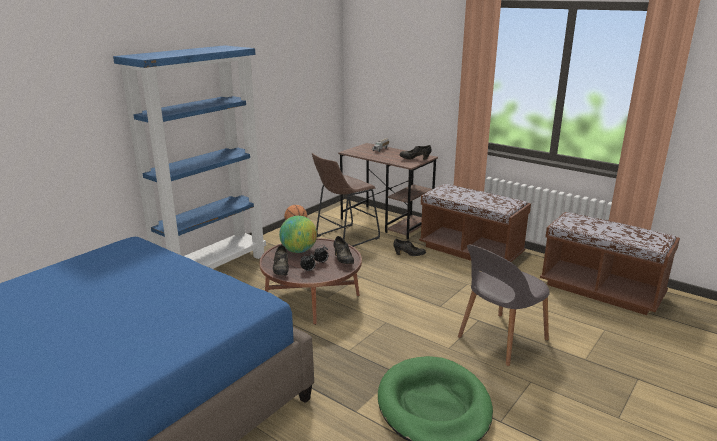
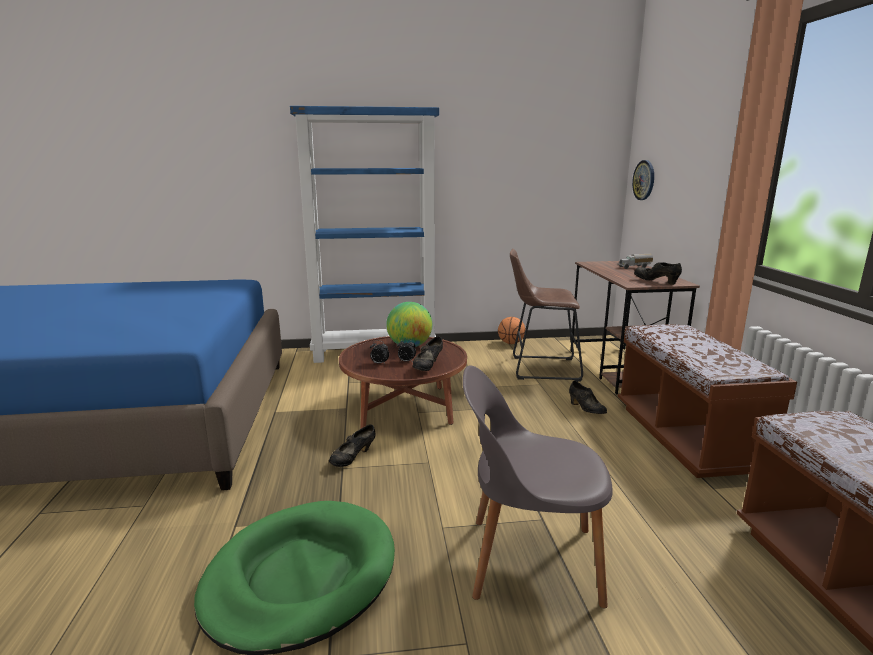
camera: 45 degrees right, 5 degrees down
black shoe [273,245,289,276] -> black shoe moved to [329,424,375,467]
none -> wall clock [632,160,654,200]

